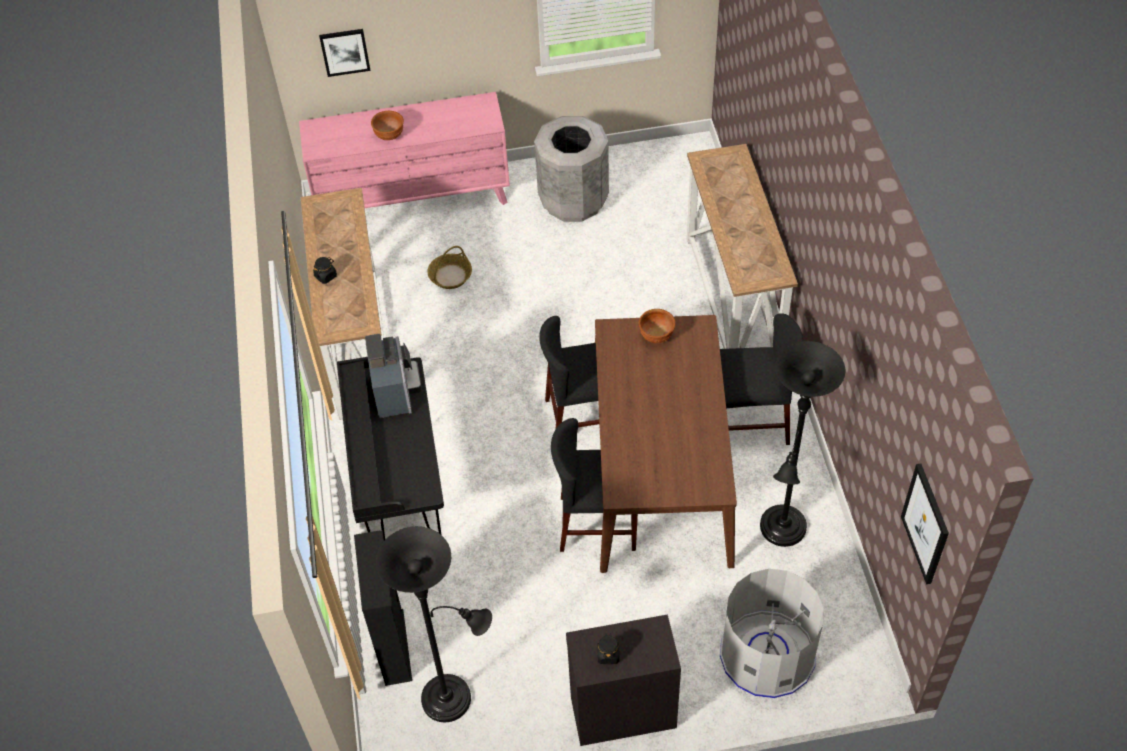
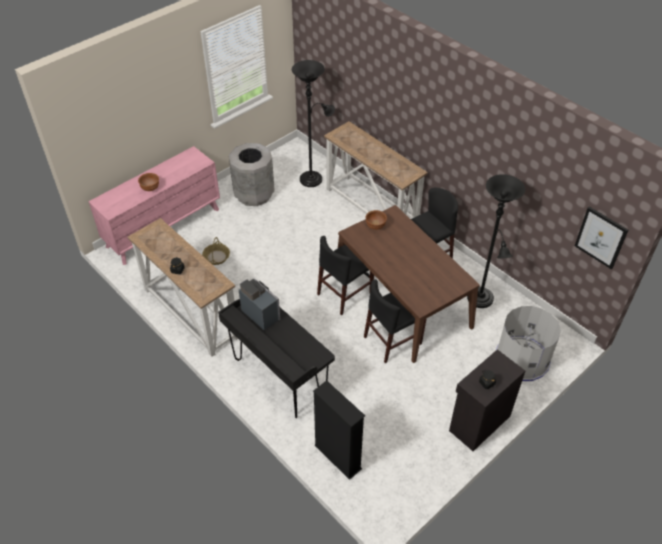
camera: 35 degrees left, 5 degrees down
picture [319,29,370,77] -> none
black floor lamp [376,526,492,722] -> black floor lamp moved to [292,60,335,187]

